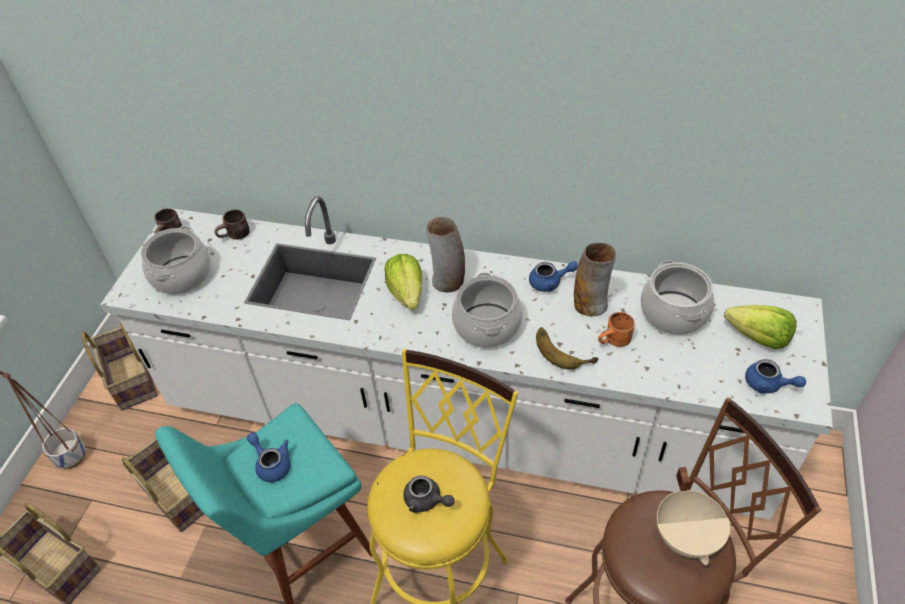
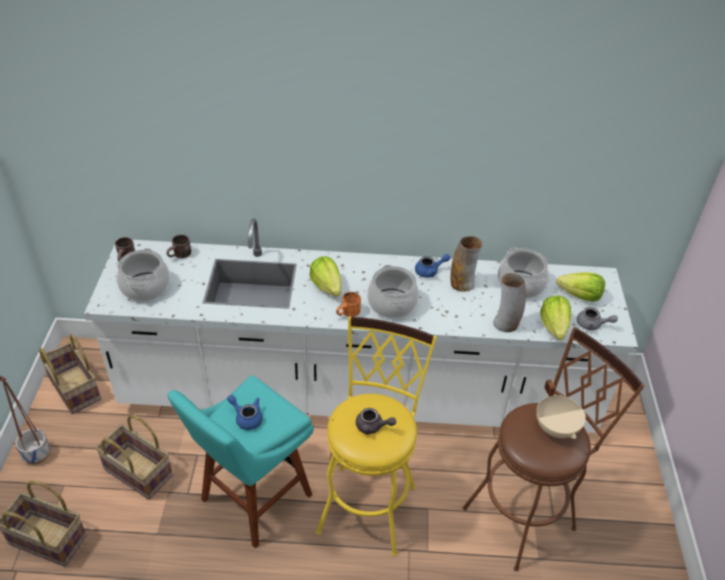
camera: 15 degrees left, 5 degrees down
vase [426,217,465,292] -> vase moved to [493,273,526,332]
banana [536,327,599,370] -> none
orange mug [598,312,635,347] -> orange mug moved to [336,292,361,317]
blue teapot [745,359,806,394] -> grey teapot [577,307,618,330]
none -> lettuce [540,295,571,340]

